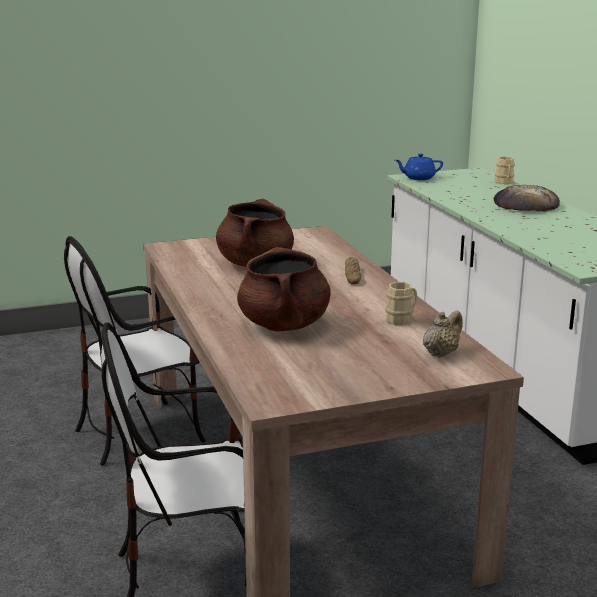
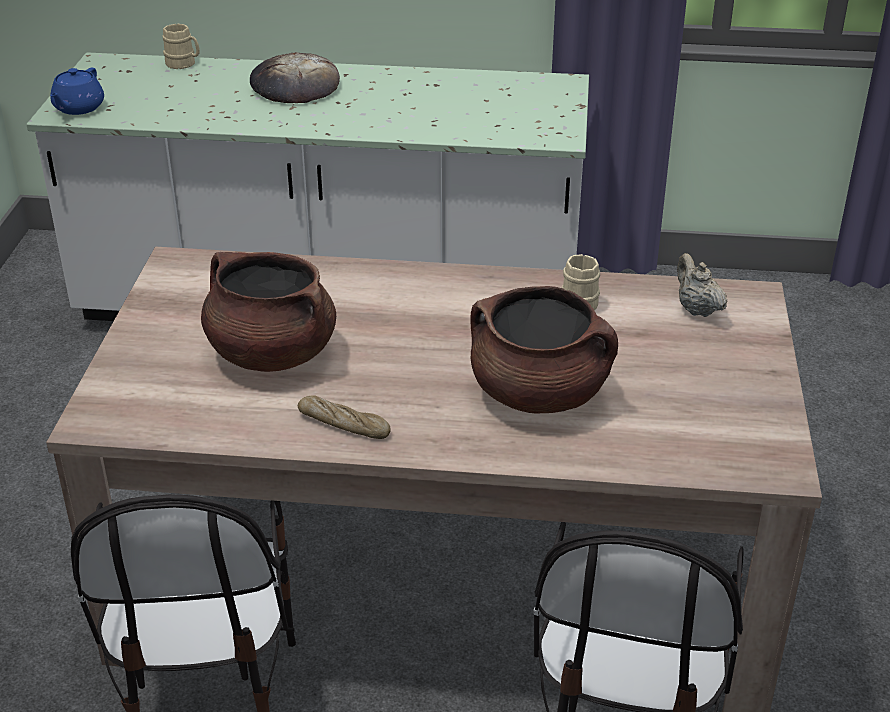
camera: 65 degrees left, 15 degrees up
bread [345,257,361,285] -> bread moved to [298,396,391,439]

